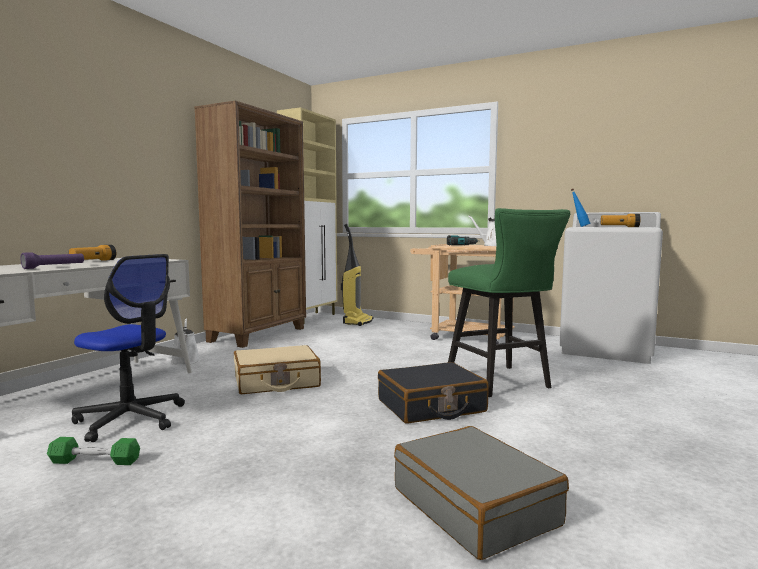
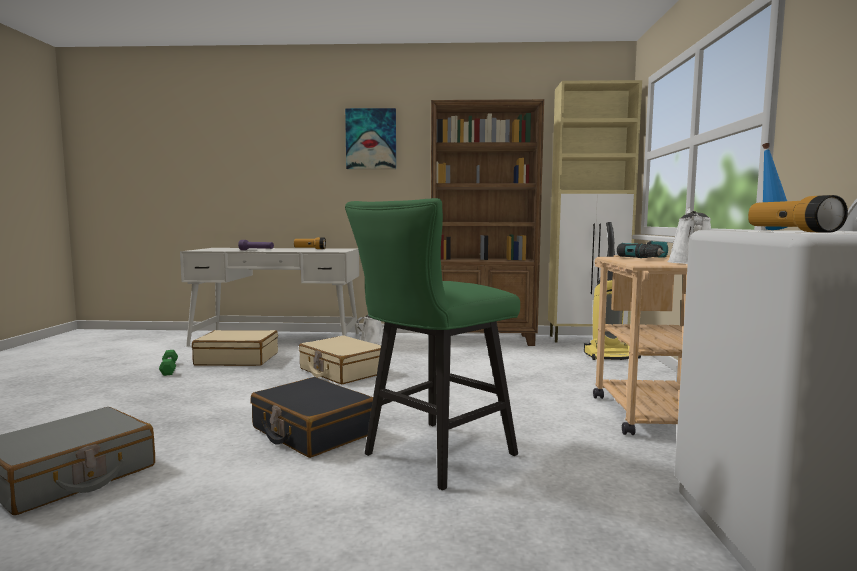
camera: 65 degrees right, 0 degrees up
office chair [72,254,185,442] -> beige suitcase [192,330,278,366]
none -> picture [345,108,396,169]

